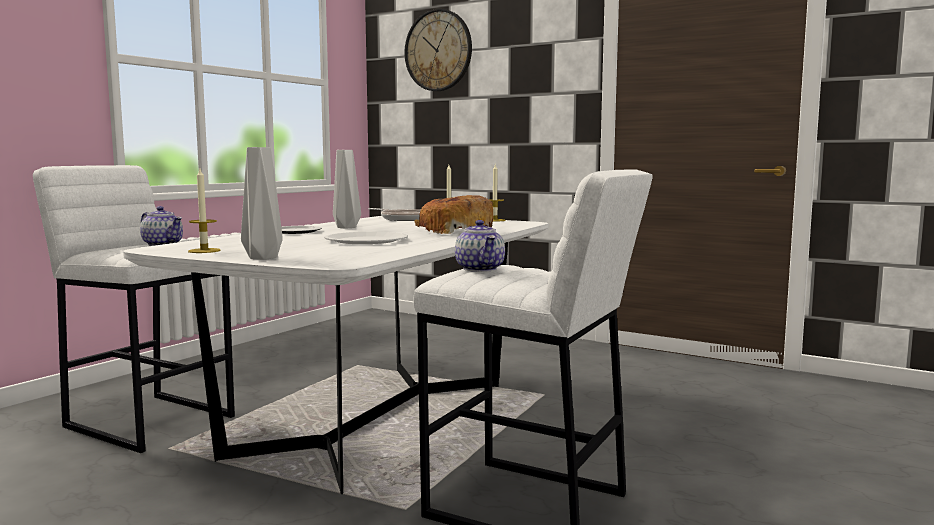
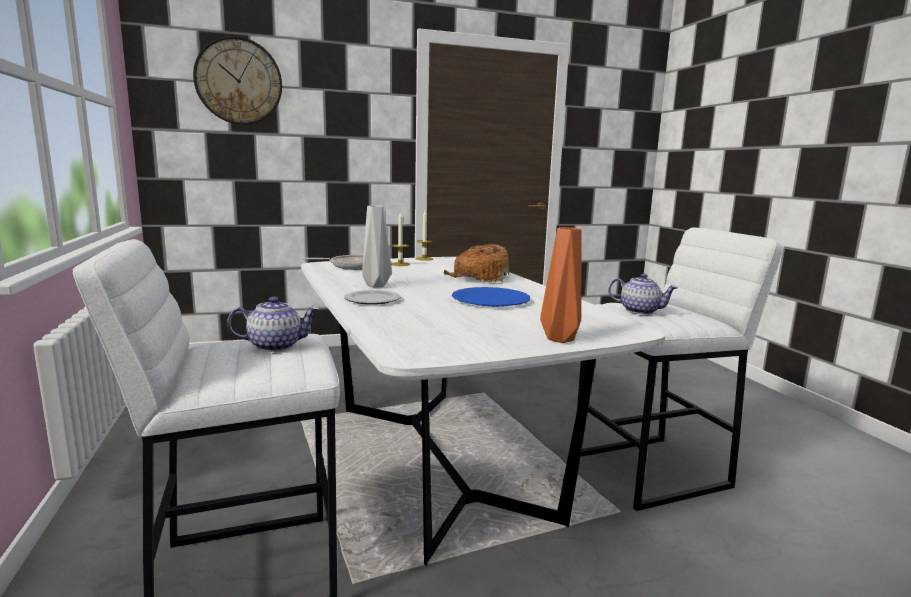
camera: 50 degrees left, 5 degrees up
candle [188,169,221,253] -> none
grey vase [241,147,283,260] -> orange vase [540,227,582,343]
white plate [324,232,408,244] -> blue plate [452,287,530,307]

